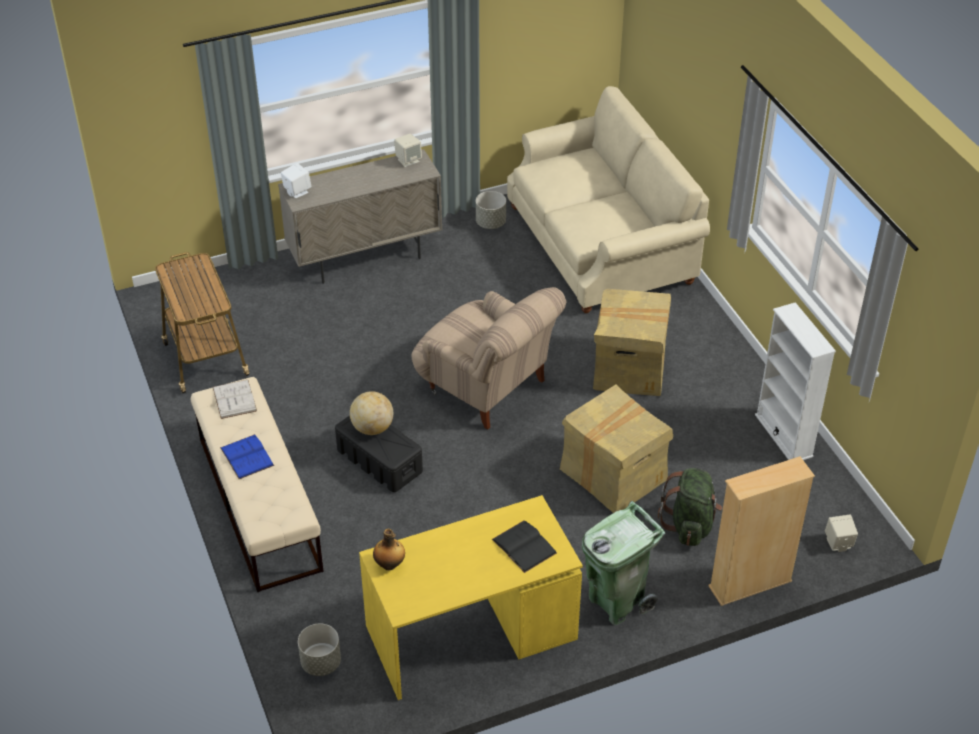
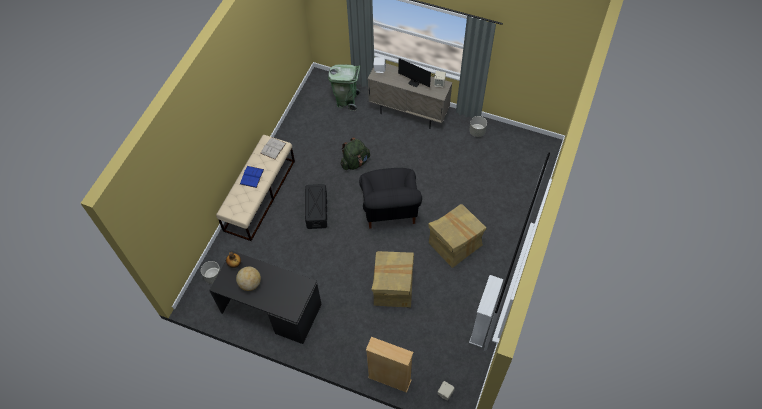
camera: 45 degrees right, 15 degrees up
cart [155,252,249,393] -> none
globe [350,391,393,435] -> globe moved to [236,267,261,291]
yellow desk [359,495,583,700] -> black desk [209,250,322,344]
beige armchair [411,287,566,430] -> black armchair [359,168,422,229]
black book [492,520,557,573] -> none
beige sofa [507,86,710,313] -> none
green trash can [582,501,665,625] -> green trash can moved to [328,64,361,111]
green backpack [658,468,722,546] -> green backpack moved to [341,137,370,170]
none -> monitor [398,58,439,88]

